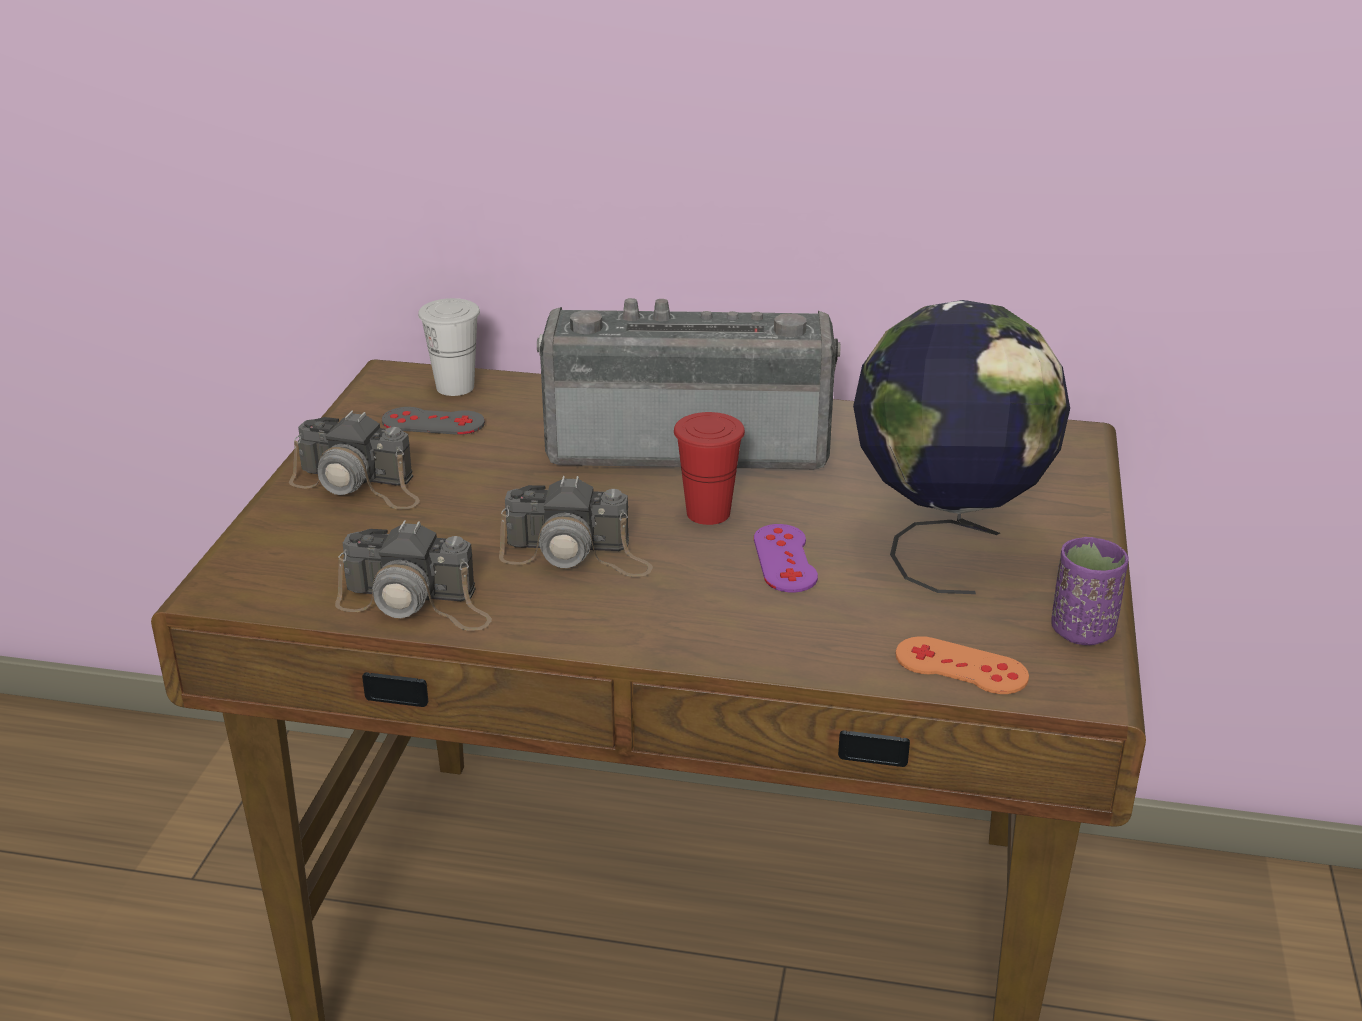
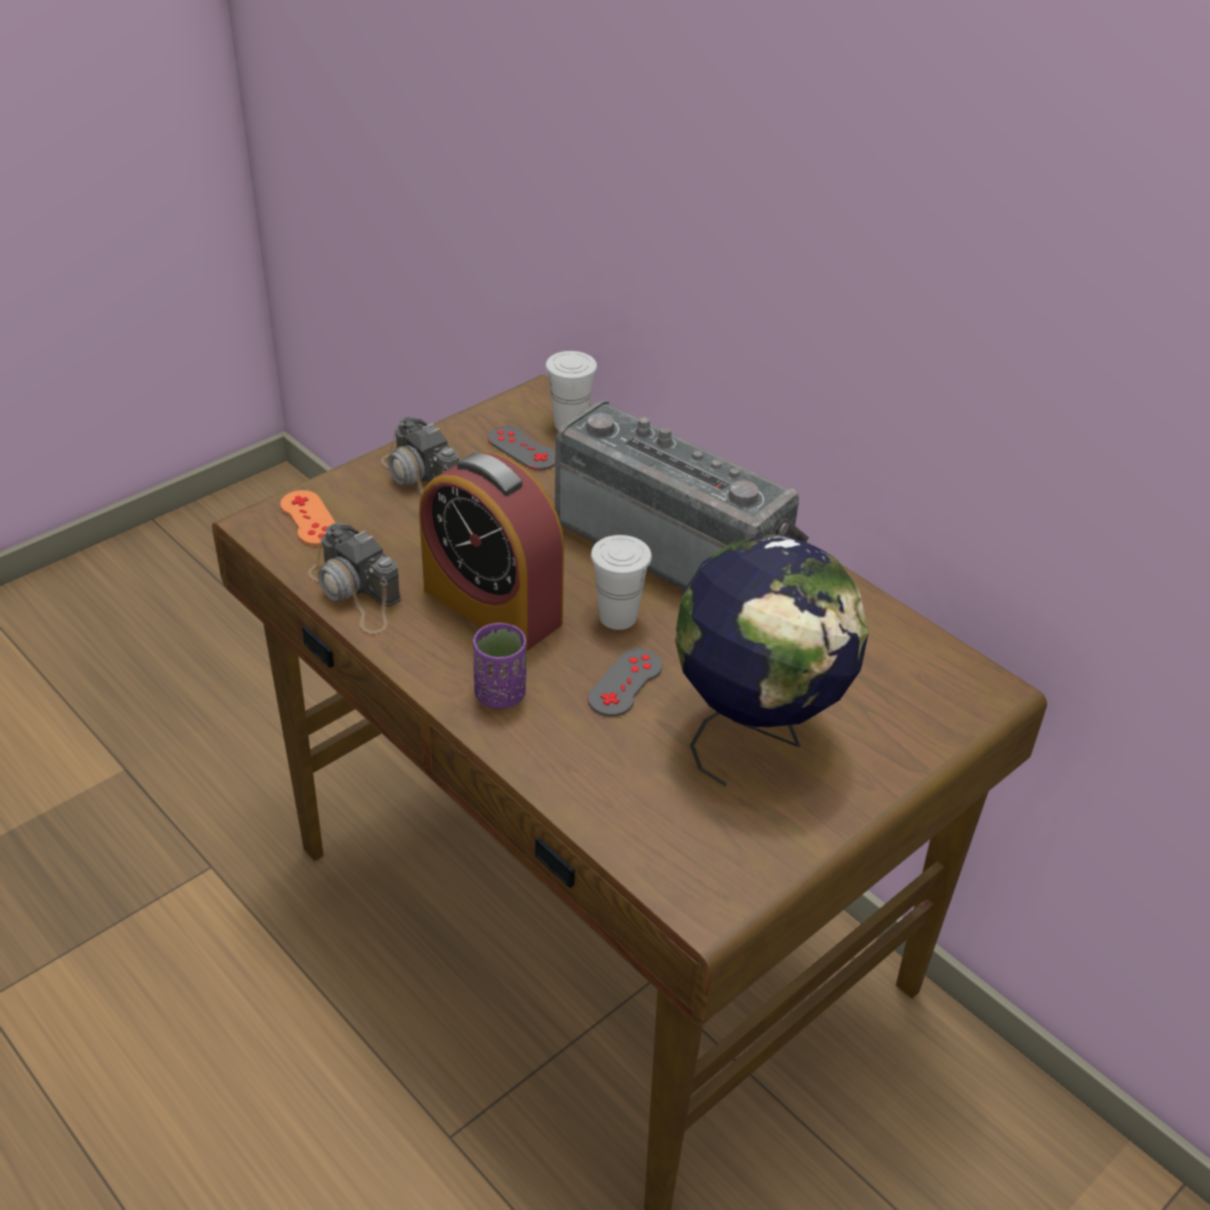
camera: 35 degrees right, 10 degrees up
camera [499,476,653,577] -> alarm clock [419,452,564,651]
red cup [674,412,745,525] -> white cup [591,535,652,630]
purple game controller [754,524,818,592] -> grey game controller [588,648,662,717]
orange game controller [896,636,1029,694] -> orange game controller moved to [280,490,336,546]
purple cup [1051,537,1129,645] -> purple cup moved to [473,623,526,709]

